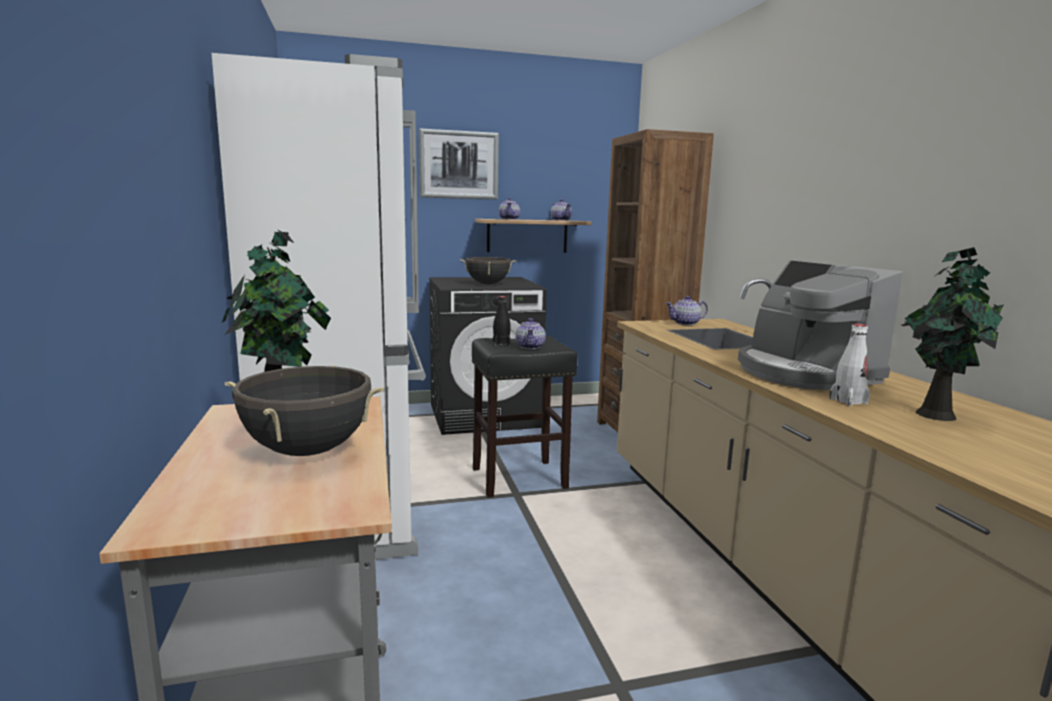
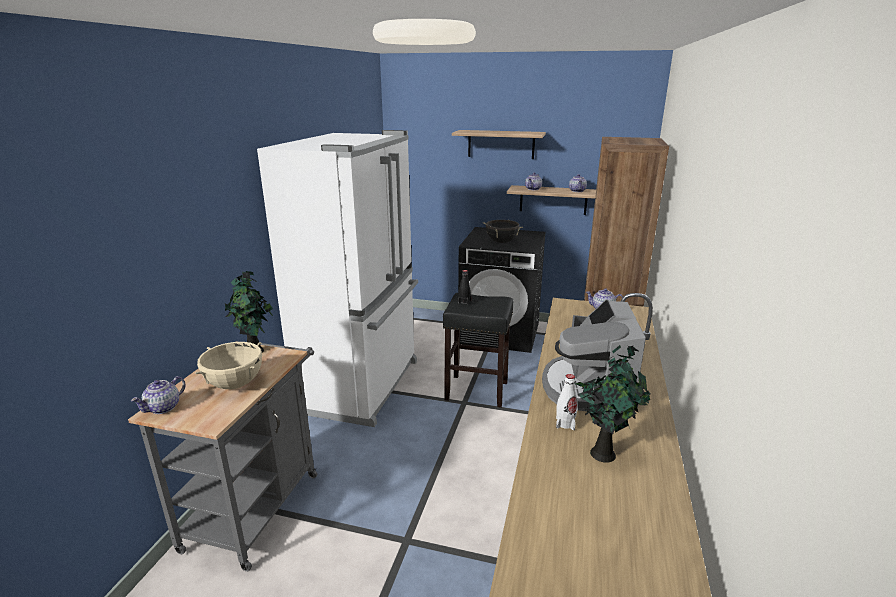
camera: 30 degrees right, 10 degrees up
black cooking pot [225,365,384,456] -> beige cooking pot [195,342,262,389]
picture [419,128,499,200] -> shelf [452,130,546,159]
teapot [515,318,545,349] -> teapot moved to [131,376,186,414]

